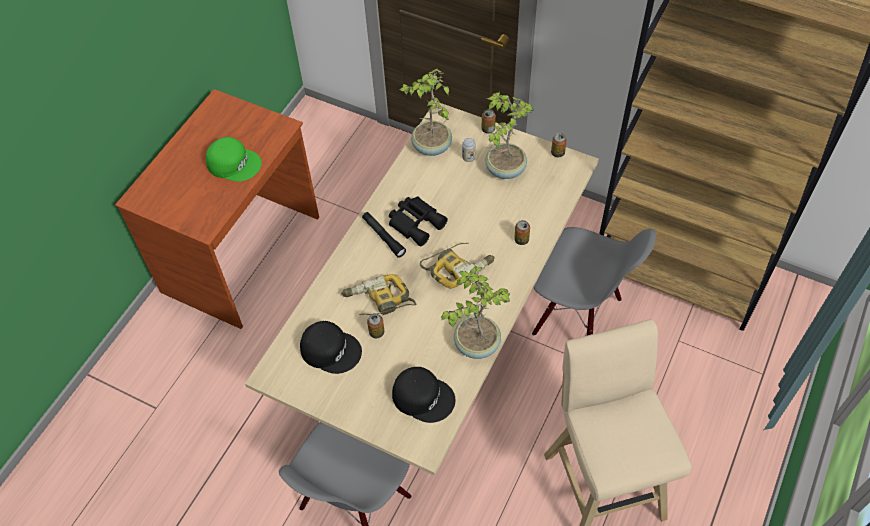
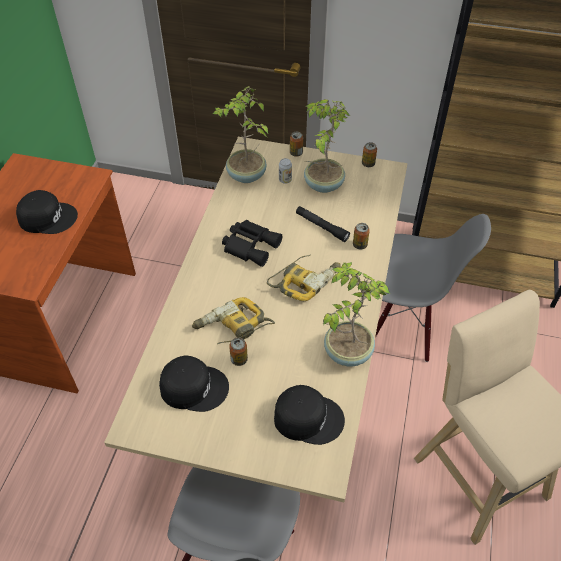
camera: 15 degrees left, 5 degrees down
green cap [206,137,262,181] -> black cap [16,190,78,234]
black flashlight [362,212,406,258] -> black flashlight moved to [296,206,350,242]

